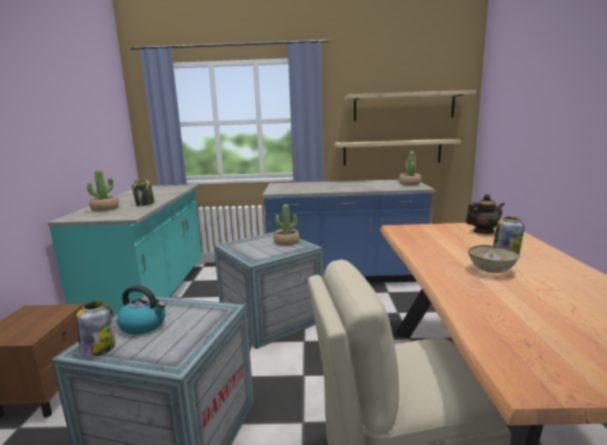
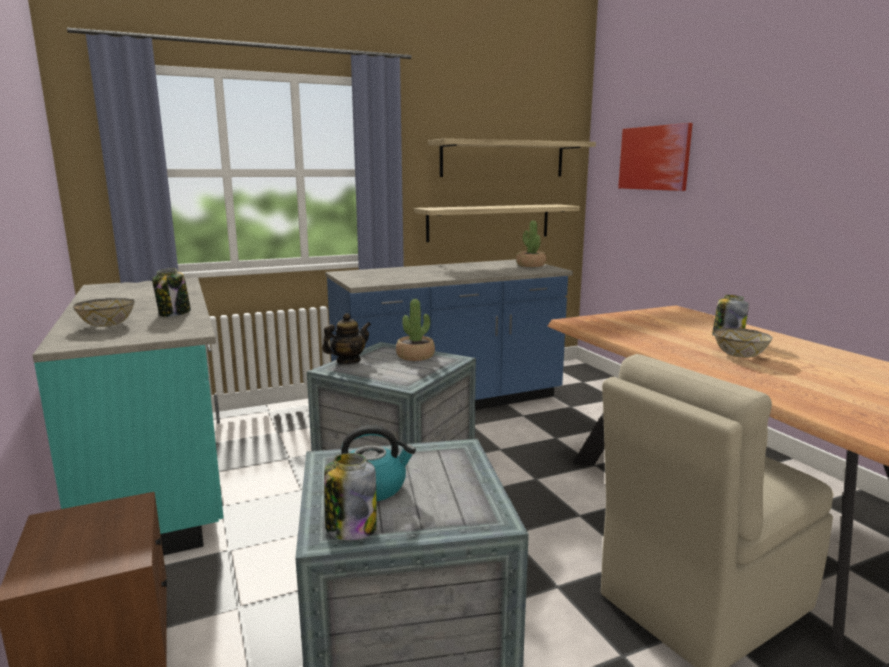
camera: 25 degrees left, 0 degrees up
potted plant [87,169,119,211] -> bowl [73,298,135,327]
teapot [465,194,505,234] -> teapot moved to [322,313,371,364]
none -> picture [618,123,693,191]

